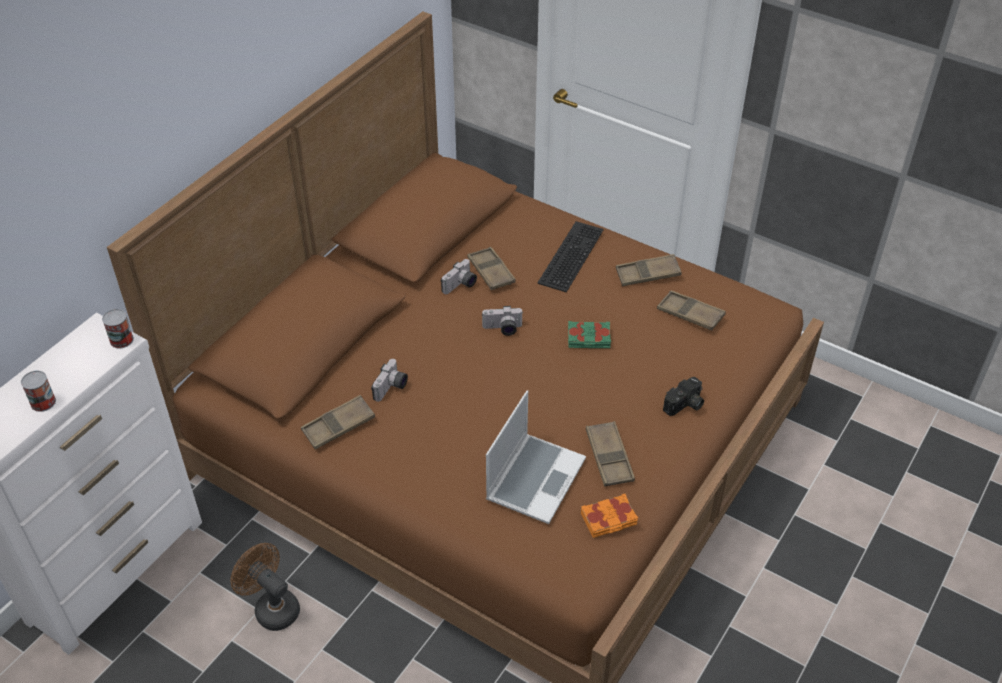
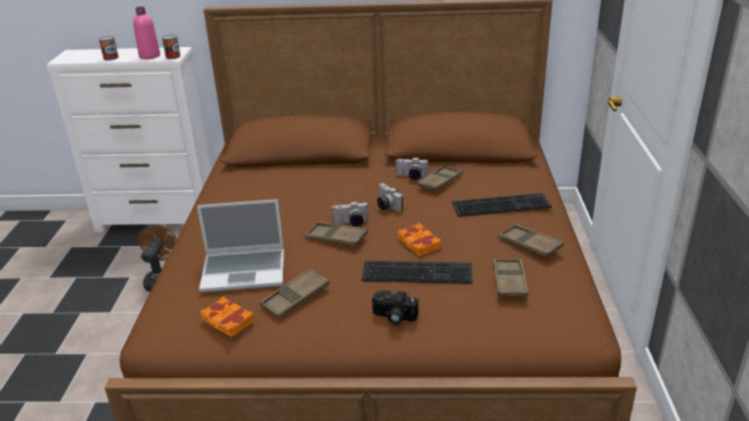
camera: 60 degrees right, 15 degrees down
brown tray [301,395,375,449] -> brown tray moved to [305,222,368,246]
camera [371,359,408,402] -> camera moved to [332,201,368,226]
green book [568,321,611,348] -> orange book [398,223,441,256]
none -> pink bottle [133,7,160,59]
none -> keyboard [362,261,473,284]

